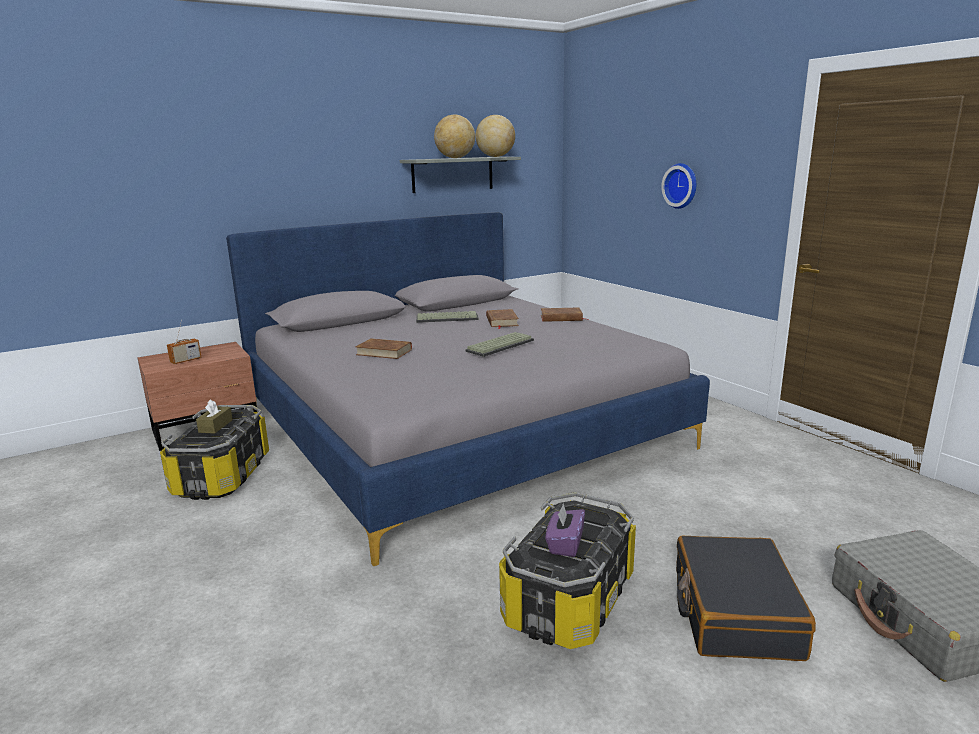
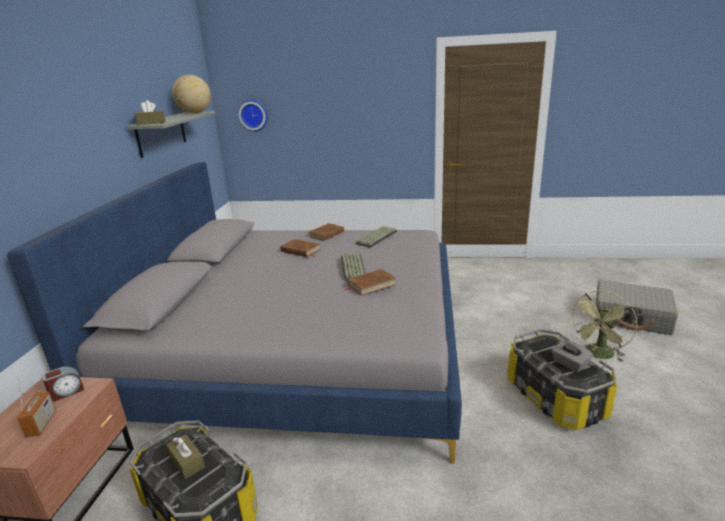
camera: 50 degrees left, 5 degrees up
brown book [355,338,412,359] -> brown book moved to [344,269,396,296]
keyboard [416,311,479,323] -> keyboard moved to [356,226,397,247]
globe [434,115,475,158] -> none
purple tissue box [545,503,585,557] -> grey tissue box [552,340,593,373]
wall clock [661,163,696,209] -> wall clock moved to [238,100,268,131]
black suitcase [676,536,816,661] -> green fan [569,290,637,362]
none -> alarm clock [42,366,84,402]
none -> brown tissue box [134,100,165,125]

